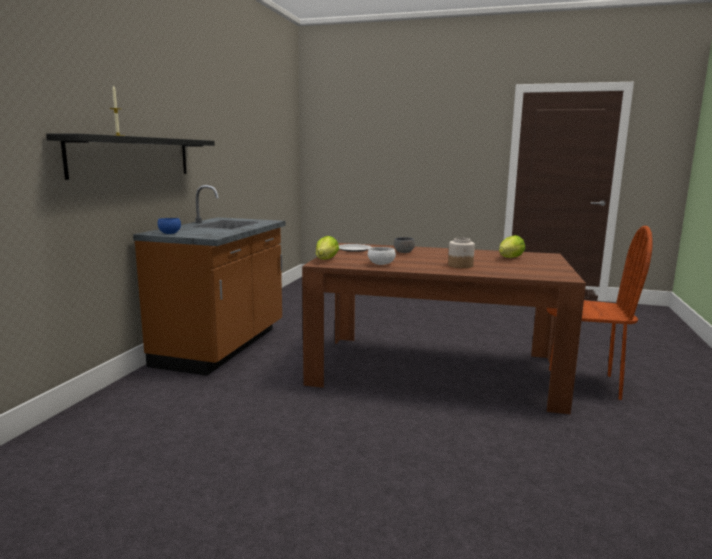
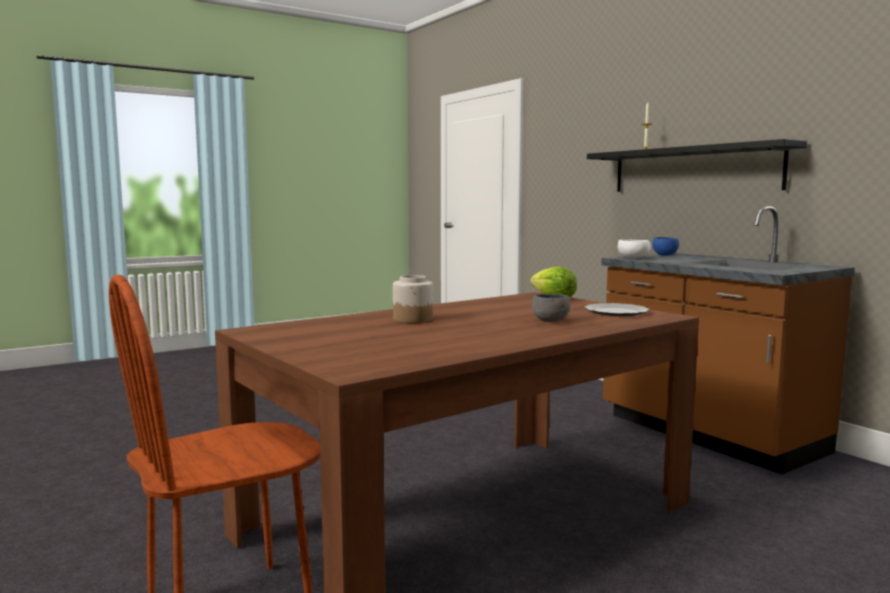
camera: 130 degrees right, 5 degrees down
white bowl [368,247,396,265] -> white bowl moved to [617,239,651,258]
lettuce [499,235,525,258] -> none

